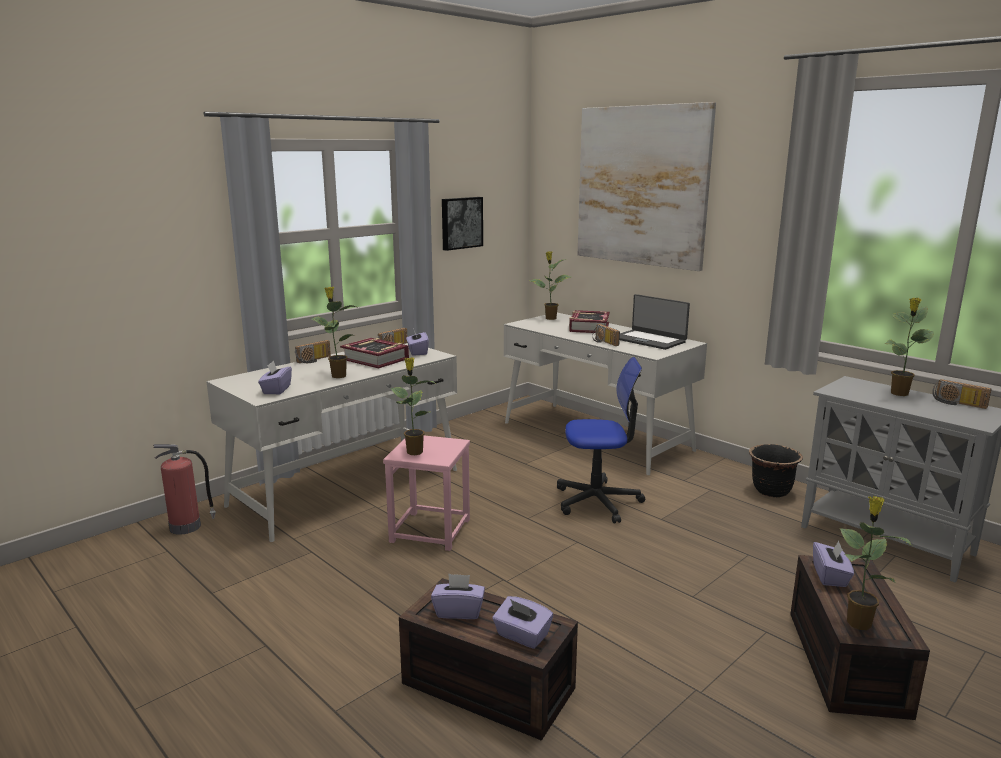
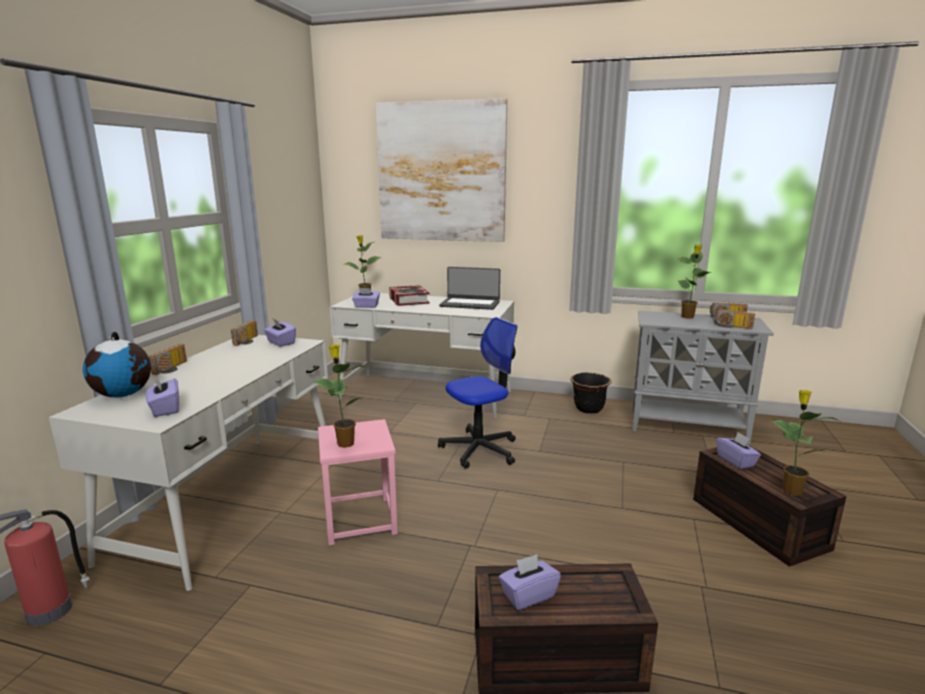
camera: 30 degrees left, 0 degrees up
potted plant [311,287,359,378] -> none
book [340,338,409,368] -> none
picture [442,197,483,251] -> none
purple tissue box [493,596,553,649] -> purple tissue box moved to [352,288,380,308]
radio [592,324,620,346] -> radio moved to [713,309,755,329]
none -> globe [83,332,151,398]

